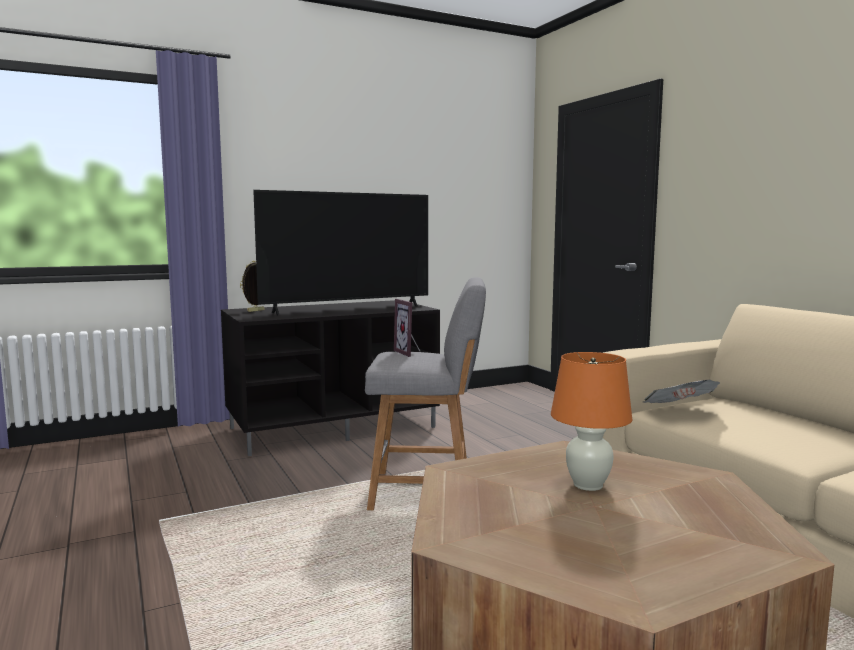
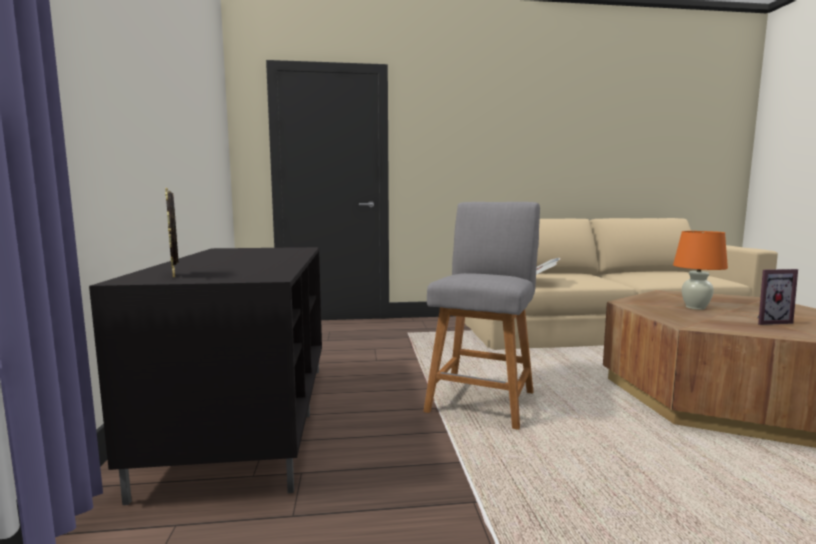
camera: 70 degrees left, 0 degrees up
television [253,190,428,315] -> none
picture frame [394,299,421,357] -> picture frame moved to [757,269,798,325]

